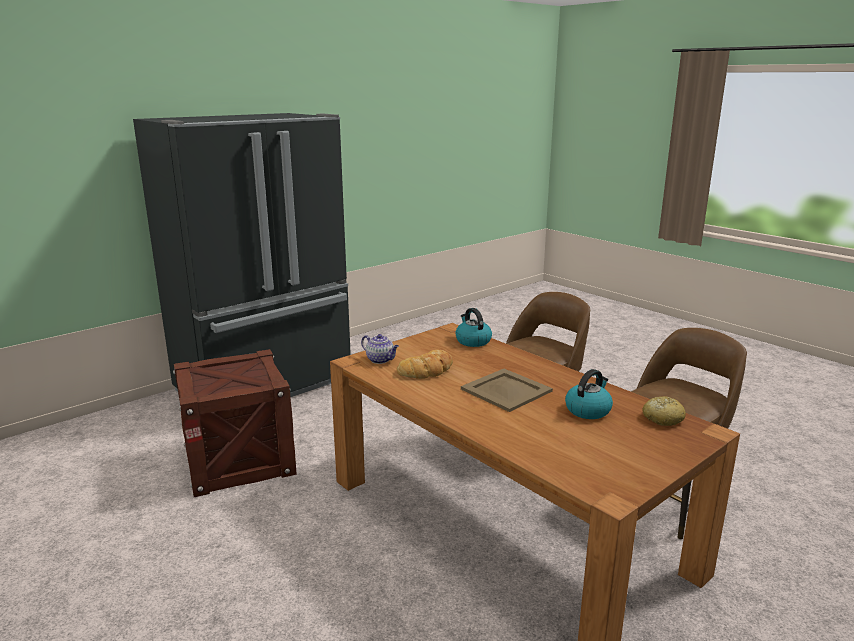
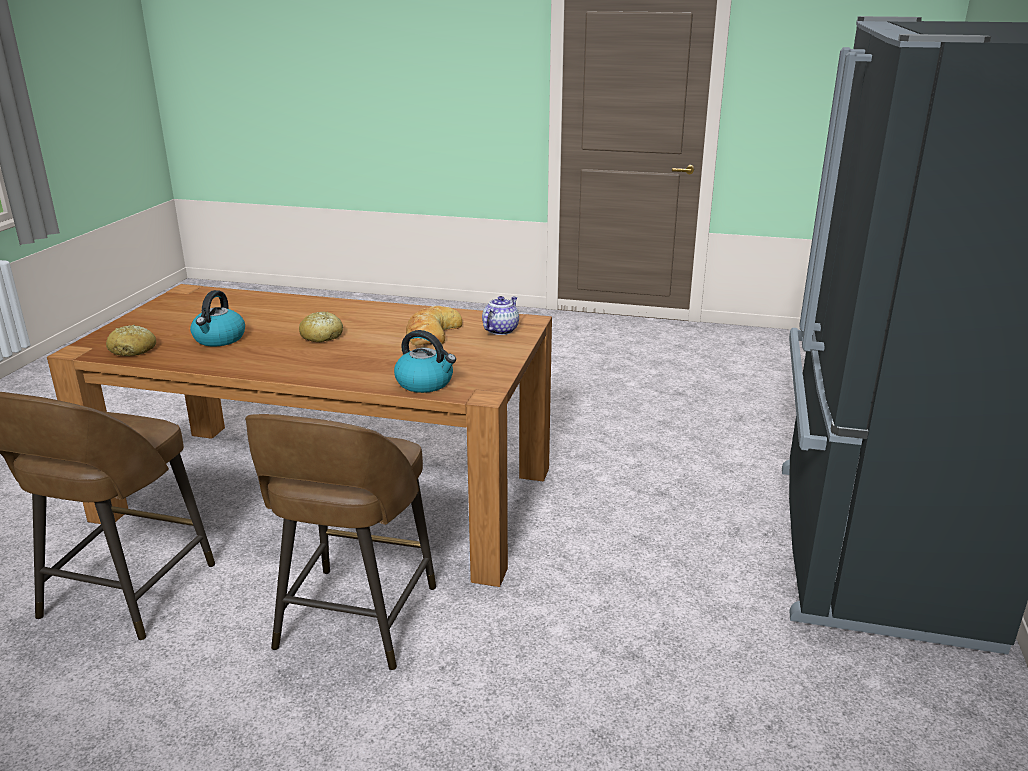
camera: 145 degrees right, 5 degrees up
crate [173,349,297,497] -> none
teapot [361,334,399,364] -> teapot turned 120 degrees clockwise [482,296,519,335]
beige tray [461,369,553,412] -> bread [299,312,343,342]

